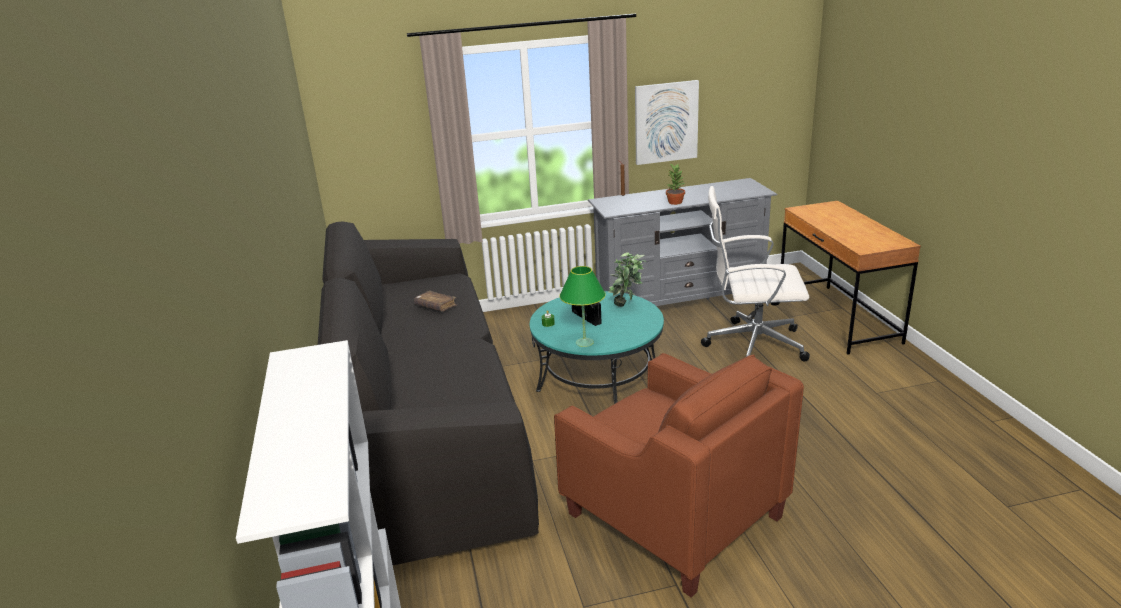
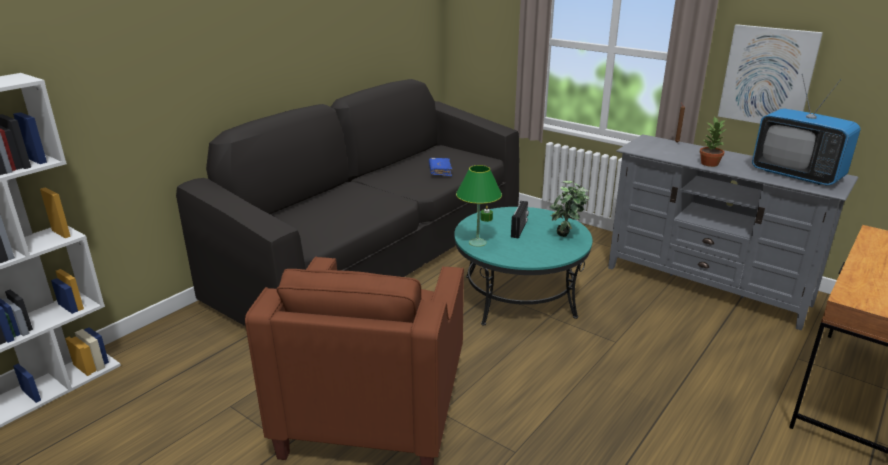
camera: 50 degrees right, 0 degrees up
brown book [414,291,457,311] -> blue book [429,158,452,176]
white office chair [701,186,810,362] -> none
none -> television [752,74,861,185]

